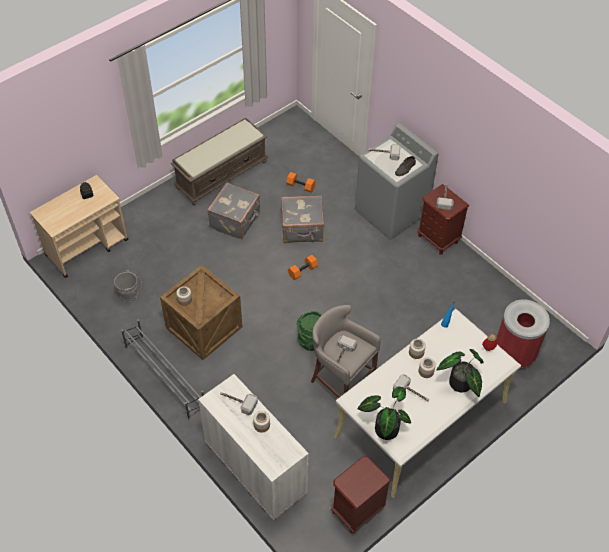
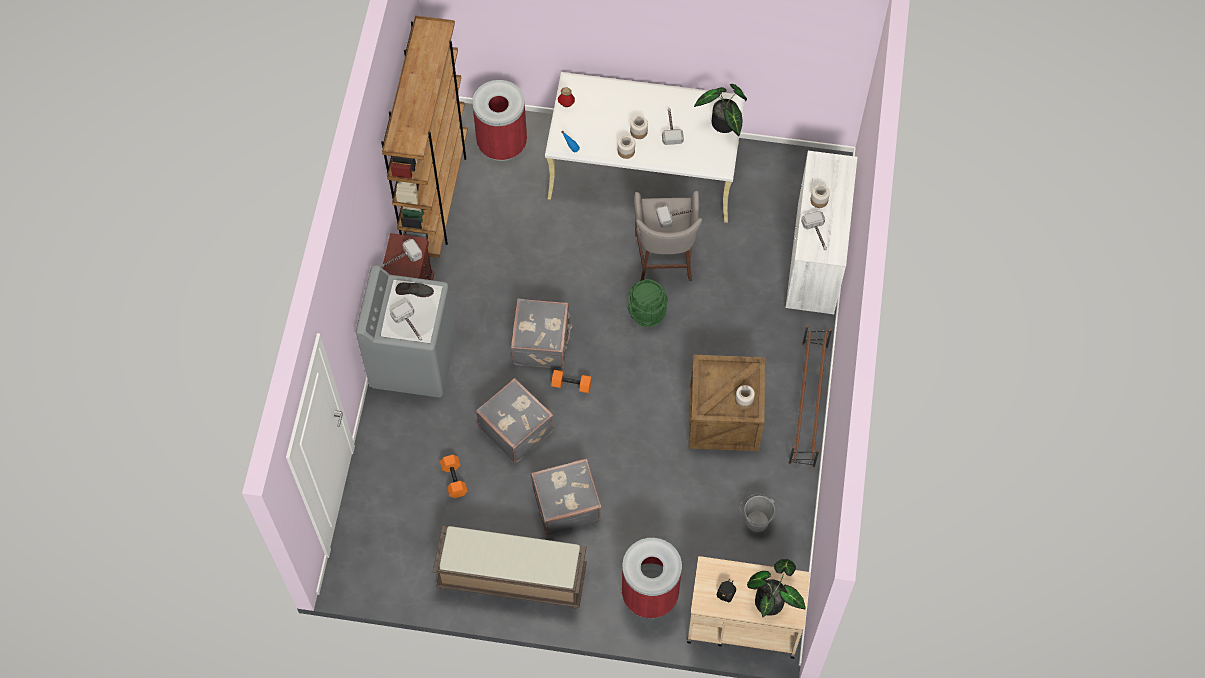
camera: 130 degrees left, 10 degrees up
grey shoe rack [121,319,204,420] -> brown shoe rack [788,325,832,468]
brown nightstand [331,457,391,533] -> none
potted plant [437,349,484,397] -> potted plant moved to [747,559,806,617]
none -> brown bookcase [381,15,468,258]
none -> grey suitcase [511,299,573,368]
none -> red trash can [622,538,682,618]

